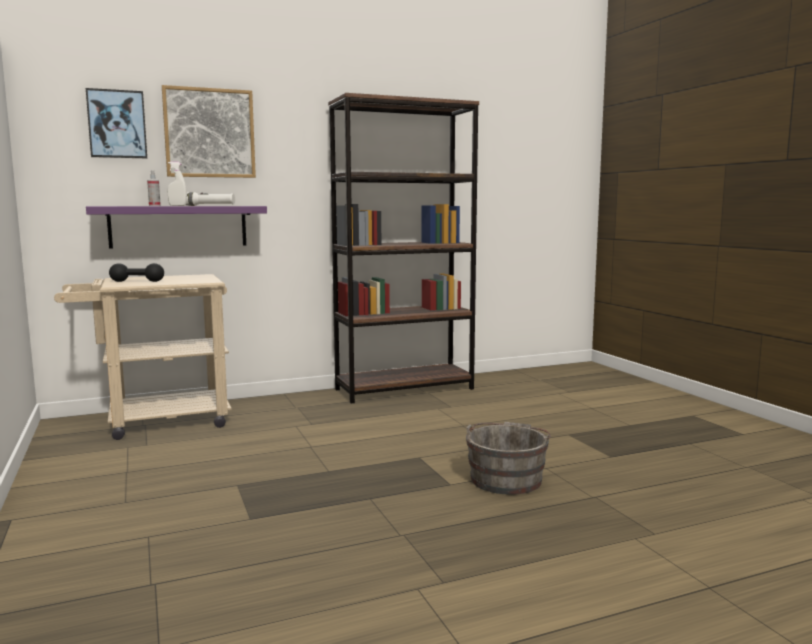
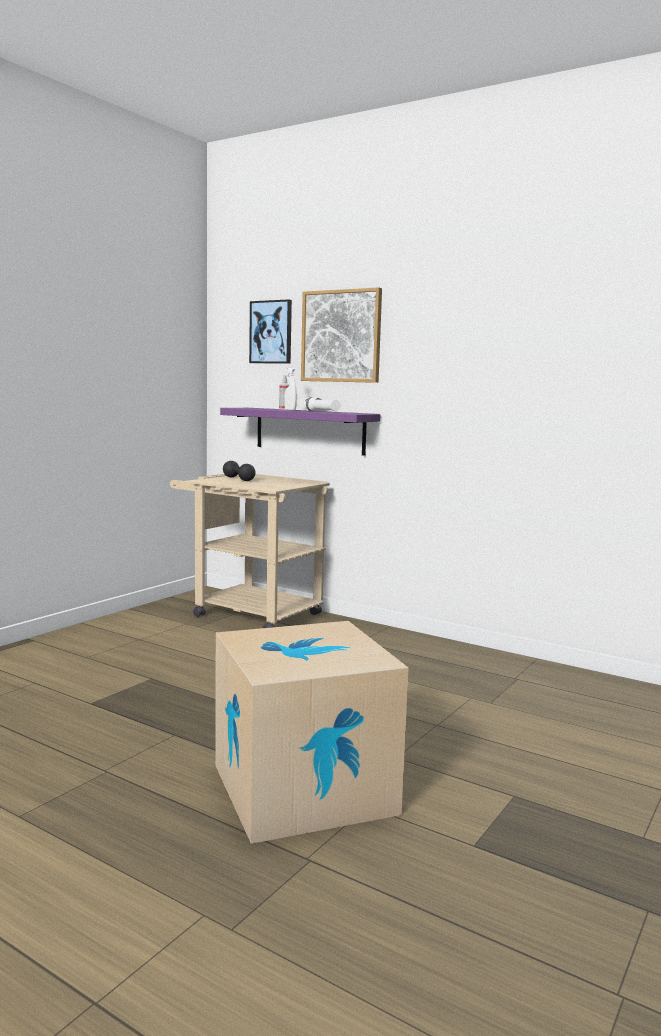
camera: 55 degrees right, 0 degrees up
brown bookcase [328,93,479,404] -> none
grey bucket [466,422,551,495] -> cardboard box [215,621,408,844]

